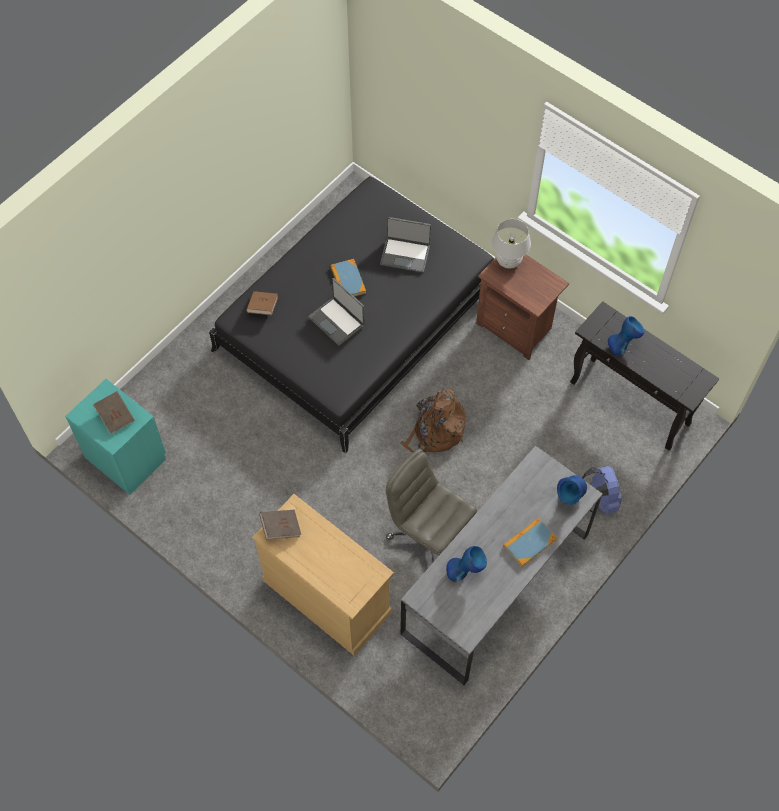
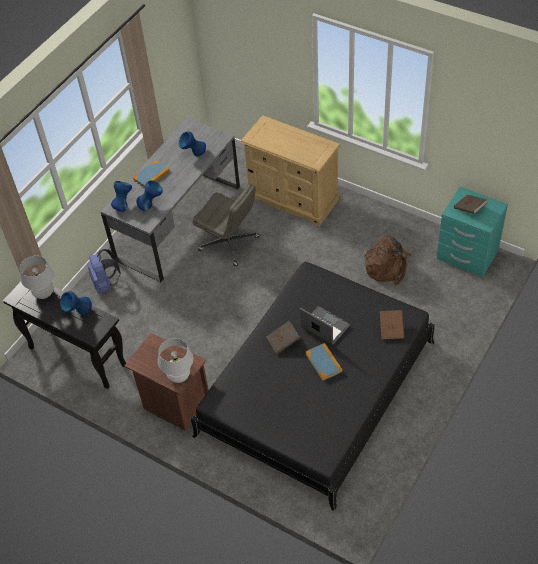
camera: 175 degrees right, 10 degrees down
brown book [259,510,301,540] -> brown book moved to [267,321,300,354]
laptop [380,217,431,272] -> none
brown backpack [400,389,466,453] -> brown backpack moved to [364,235,412,285]
none -> white table lamp [20,256,54,299]
none -> blue vase [136,181,163,211]

